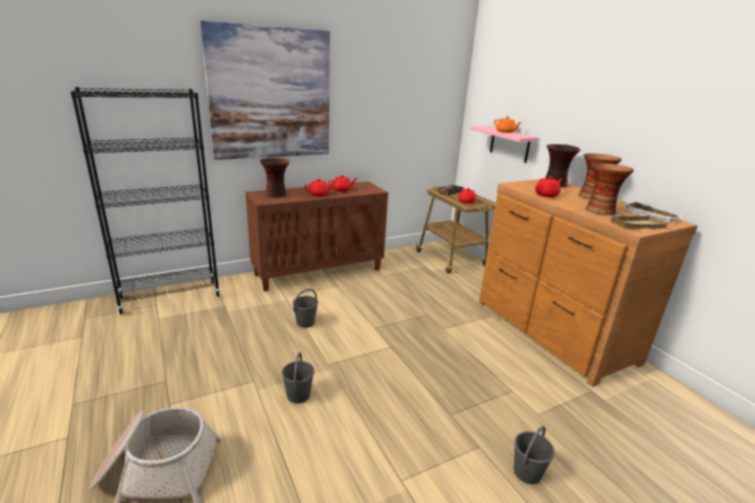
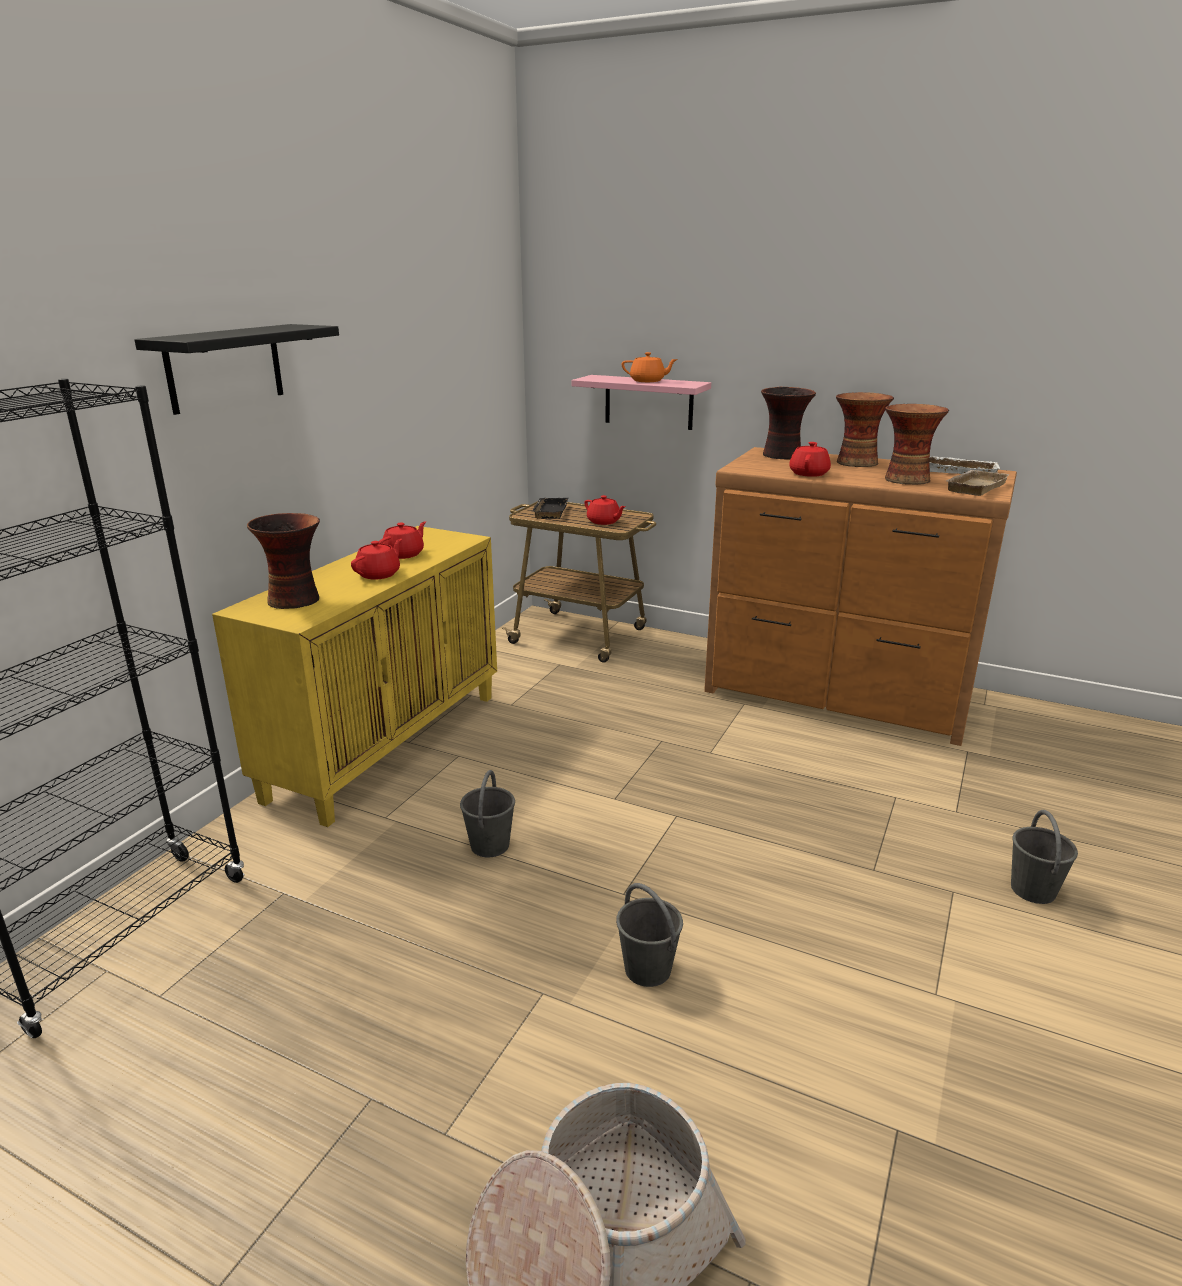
camera: 35 degrees left, 0 degrees up
picture [200,20,330,160] -> black shelf [134,324,339,415]
brown cabinet [246,181,388,292] -> yellow cabinet [212,526,497,827]

